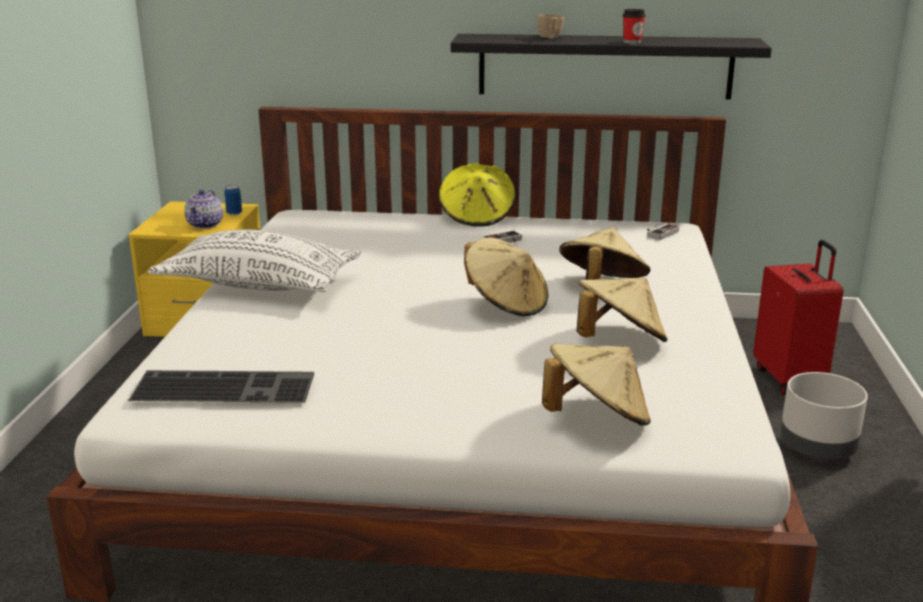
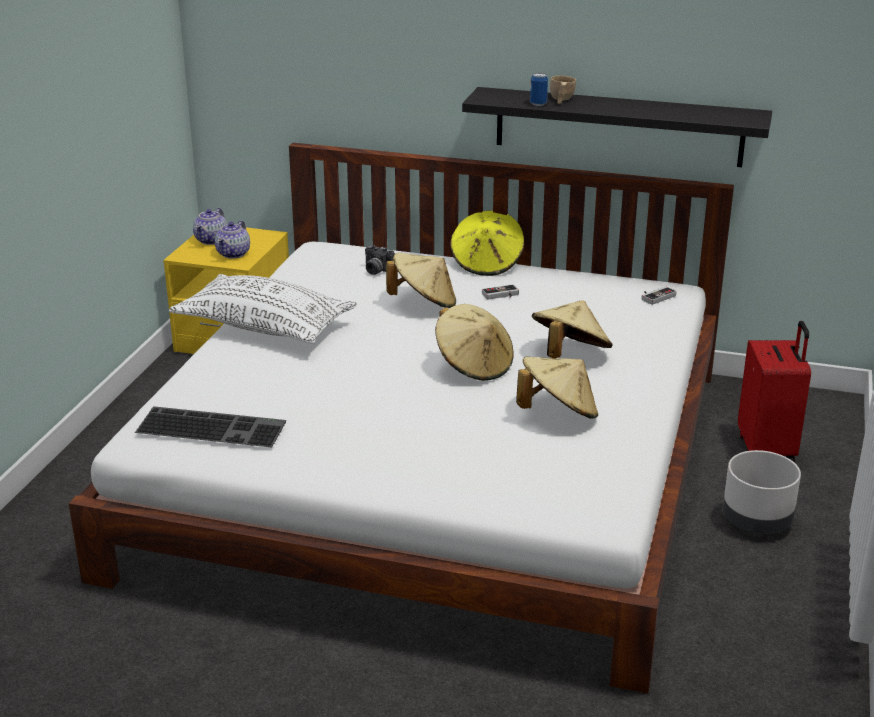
camera: 10 degrees right, 5 degrees up
can [224,185,242,216] -> can moved to [530,73,548,106]
beige hat [542,343,651,426] -> beige hat moved to [386,253,456,308]
cup [623,9,646,44] -> none
none -> teapot [193,208,227,245]
none -> camera [365,245,395,275]

